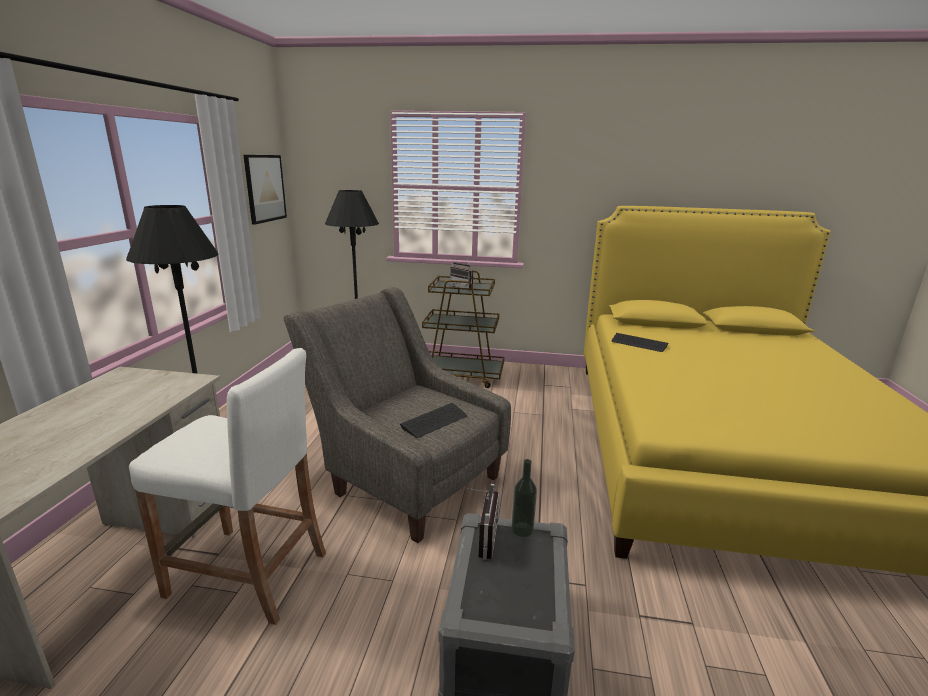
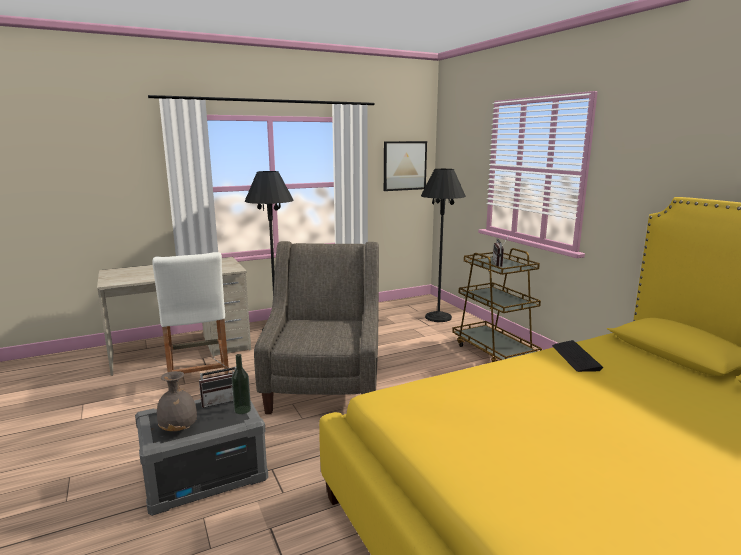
camera: 55 degrees right, 5 degrees down
keyboard [400,403,467,438] -> none
none -> grey vase [157,371,197,431]

